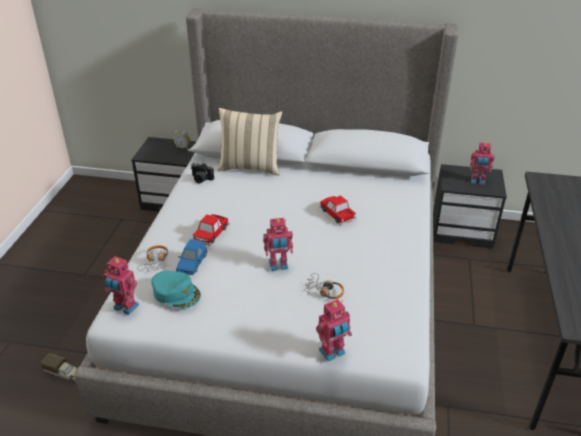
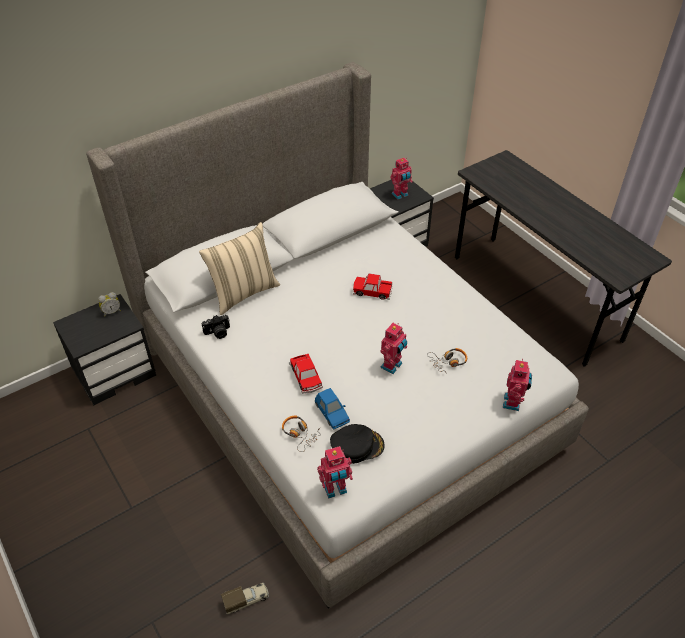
camera: 45 degrees left, 10 degrees up
turquoise cap [151,270,201,309] -> black cap [330,424,385,464]

